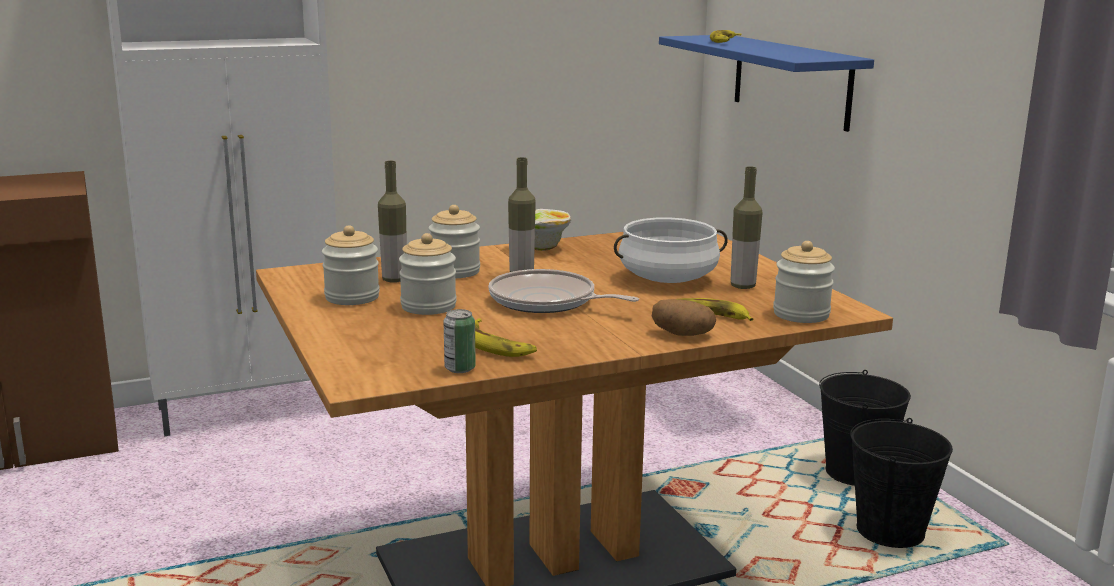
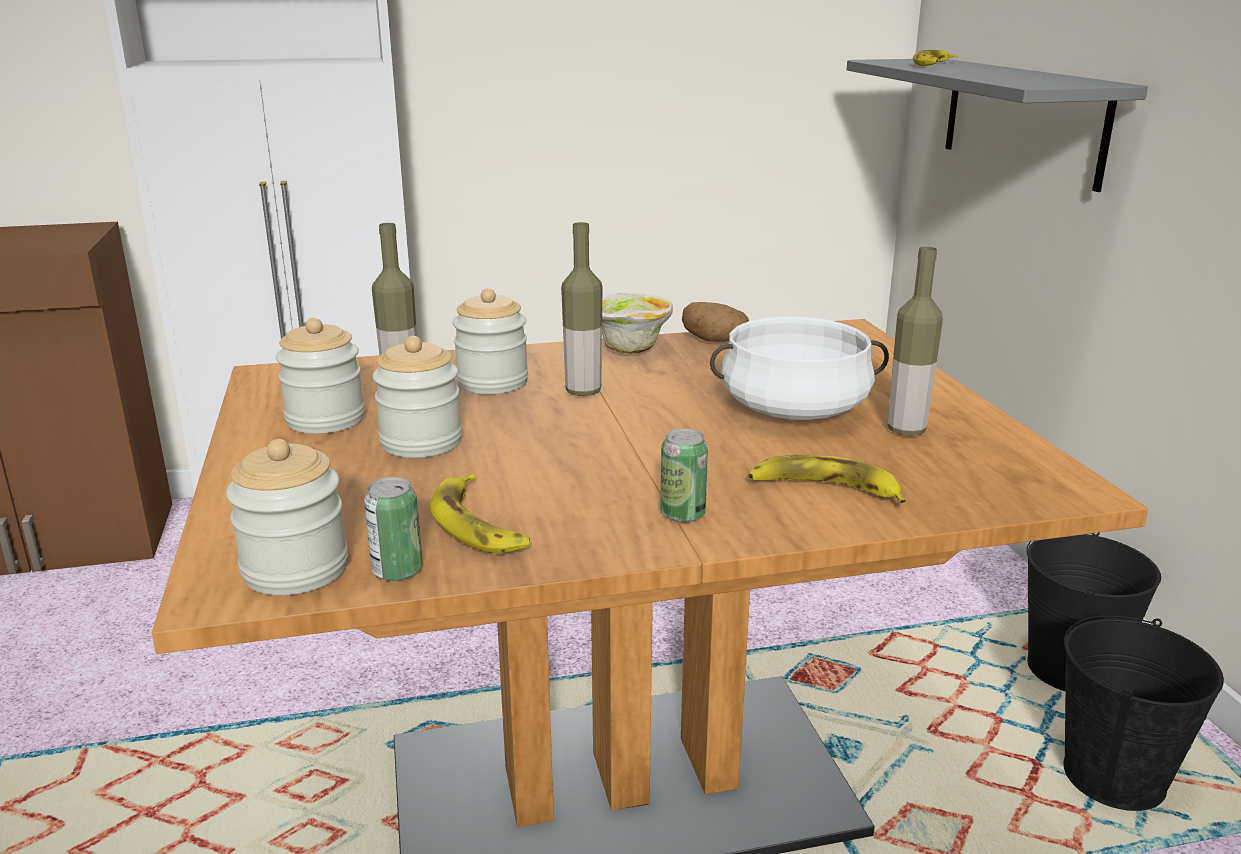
camera: 10 degrees right, 5 degrees up
frying pan [488,269,639,313] -> none
potato [652,299,716,336] -> potato moved to [682,302,749,342]
blue shelf [659,35,874,132] -> grey shelf [847,59,1148,192]
jar [773,241,835,323] -> jar moved to [226,439,348,595]
none -> can [660,429,708,523]

